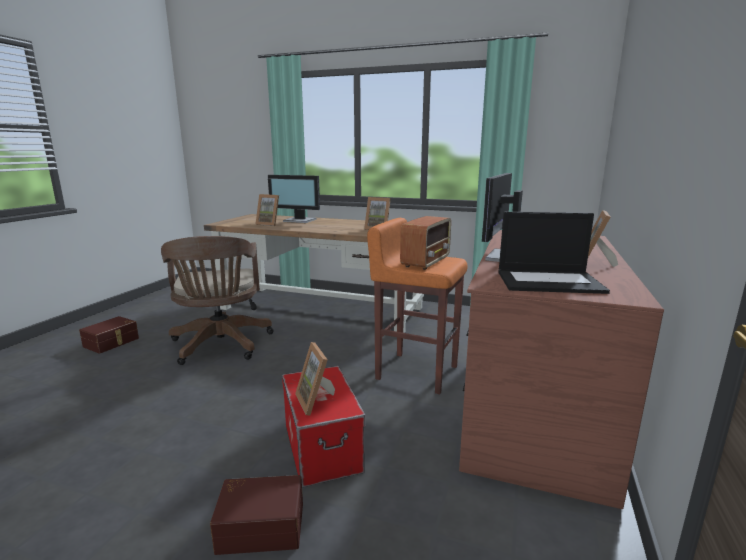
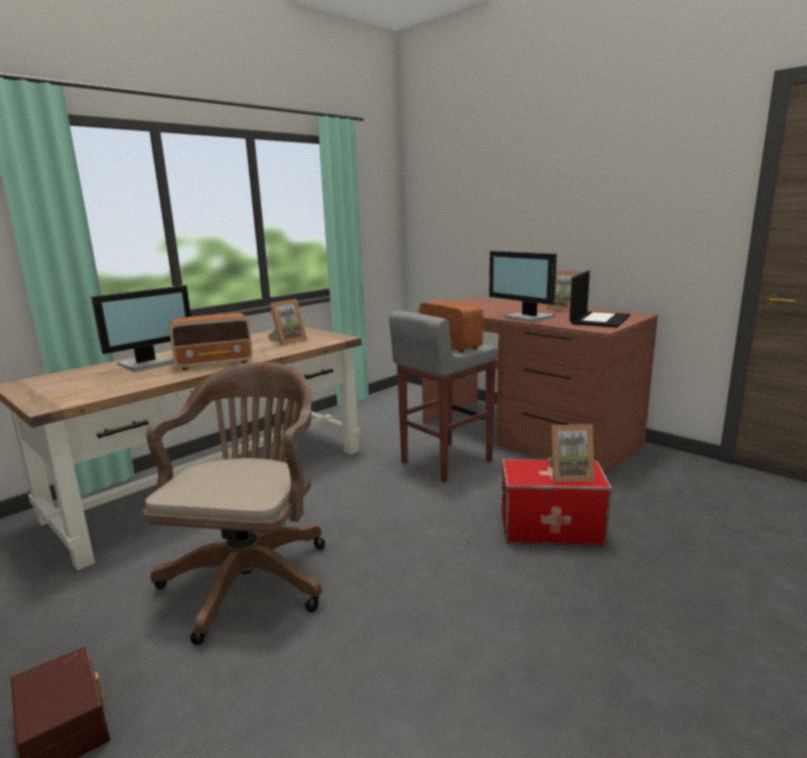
camera: 65 degrees left, 0 degrees up
brown office chair [161,236,274,365] -> brown office chair turned 90 degrees counterclockwise [142,362,325,645]
brown storage box [210,475,303,555] -> none
picture frame [255,194,279,226] -> none
orange stool [367,218,468,394] -> grey stool [389,311,498,483]
none -> radio [170,313,252,370]

